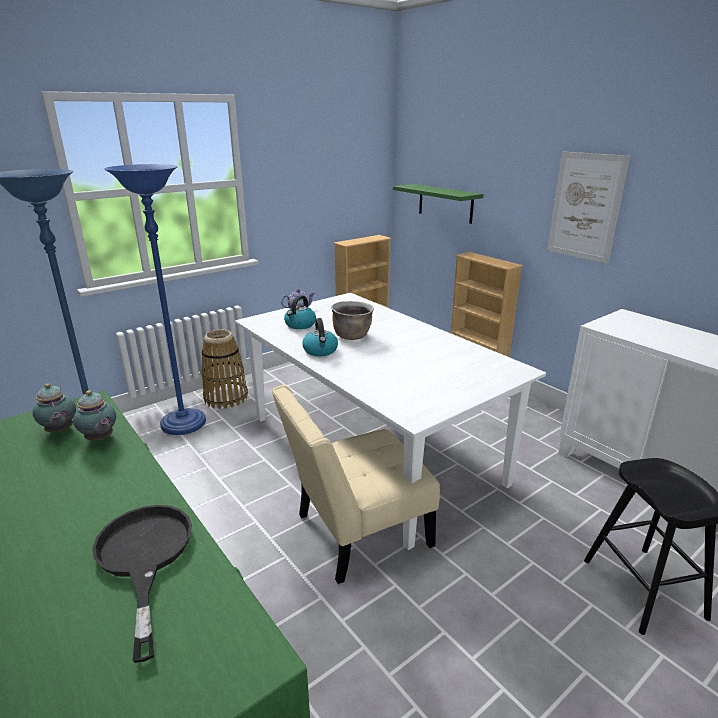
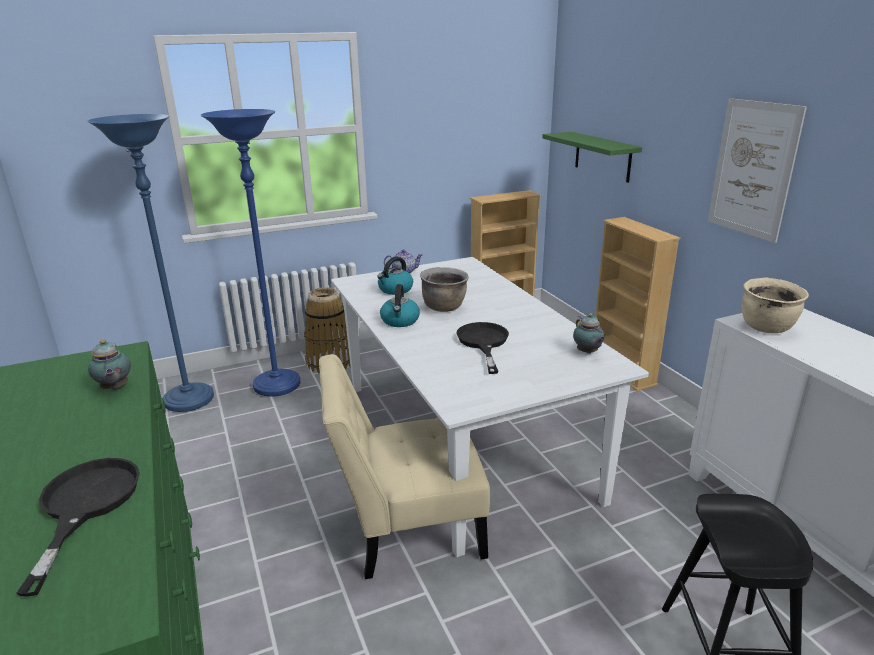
camera: 15 degrees right, 0 degrees up
teapot [33,383,76,433] -> teapot moved to [573,313,605,354]
none -> black frying pan [457,322,509,374]
none -> beige cooking pot [742,277,809,333]

